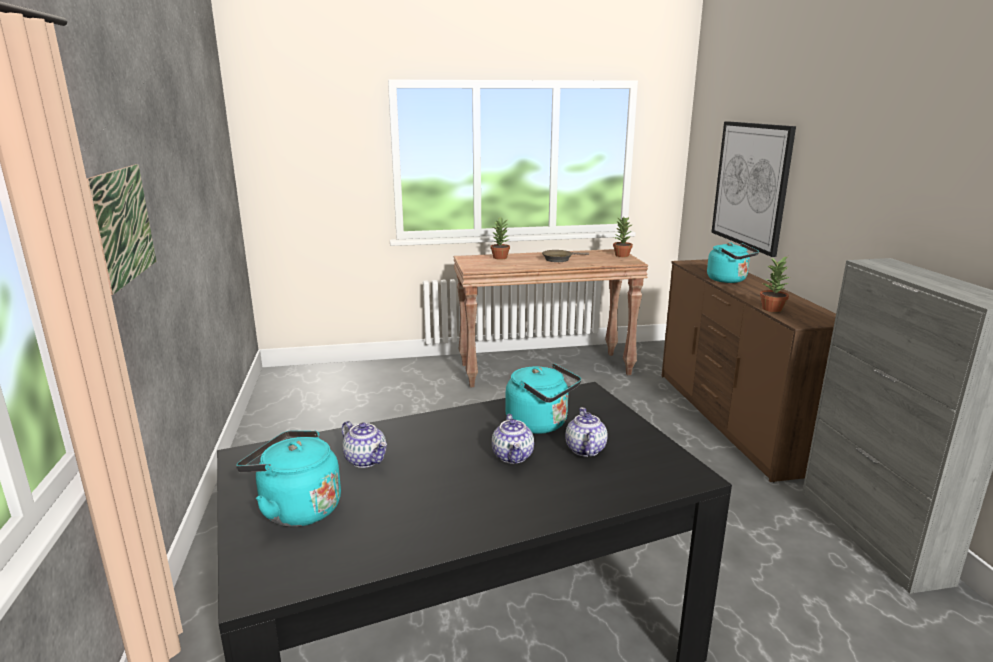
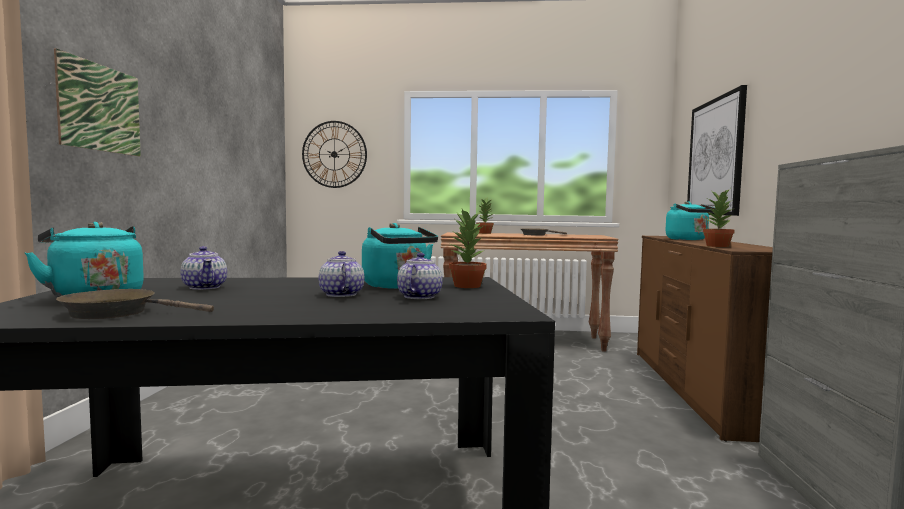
camera: 15 degrees right, 15 degrees down
teapot [492,414,534,463] -> teapot turned 150 degrees clockwise [319,251,364,297]
potted plant [613,216,633,257] -> potted plant moved to [449,209,487,288]
none -> brown frying pan [56,289,214,319]
none -> wall clock [302,121,367,188]

